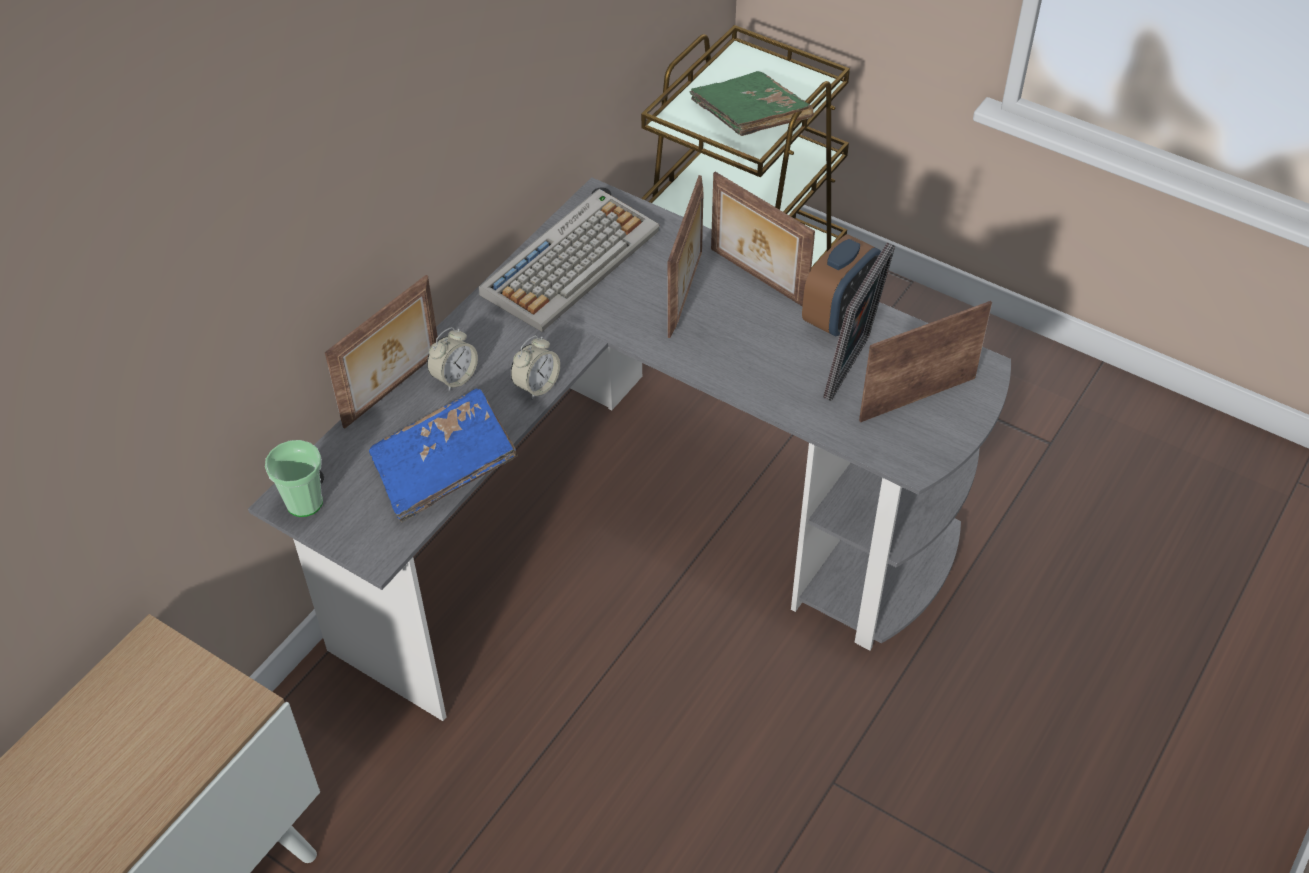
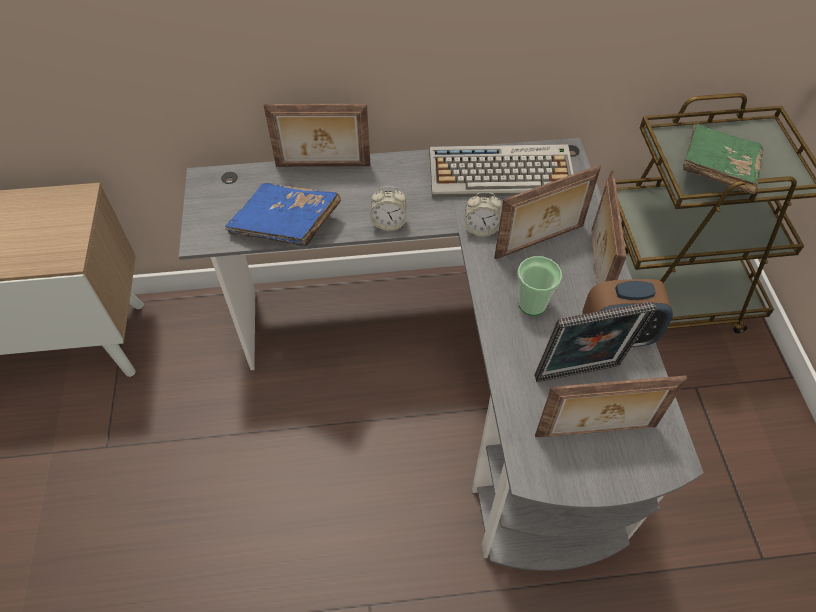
camera: 50 degrees right, 5 degrees up
cup [265,440,323,517] -> cup moved to [517,256,562,316]
alarm clock [427,327,478,391] -> alarm clock moved to [465,192,502,237]
picture frame [859,301,992,422] -> picture frame turned 150 degrees clockwise [535,375,687,438]

